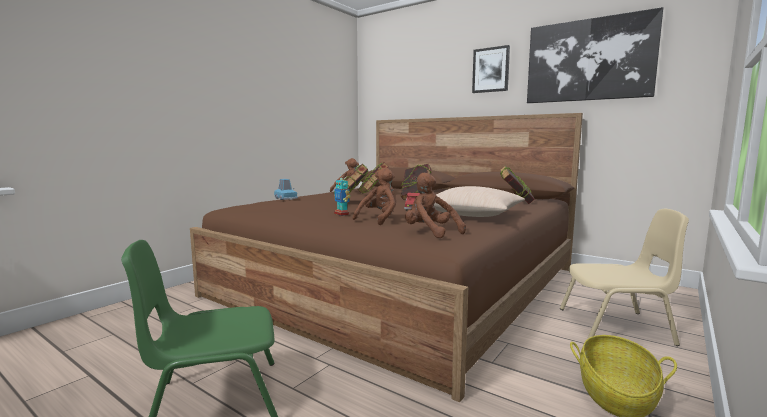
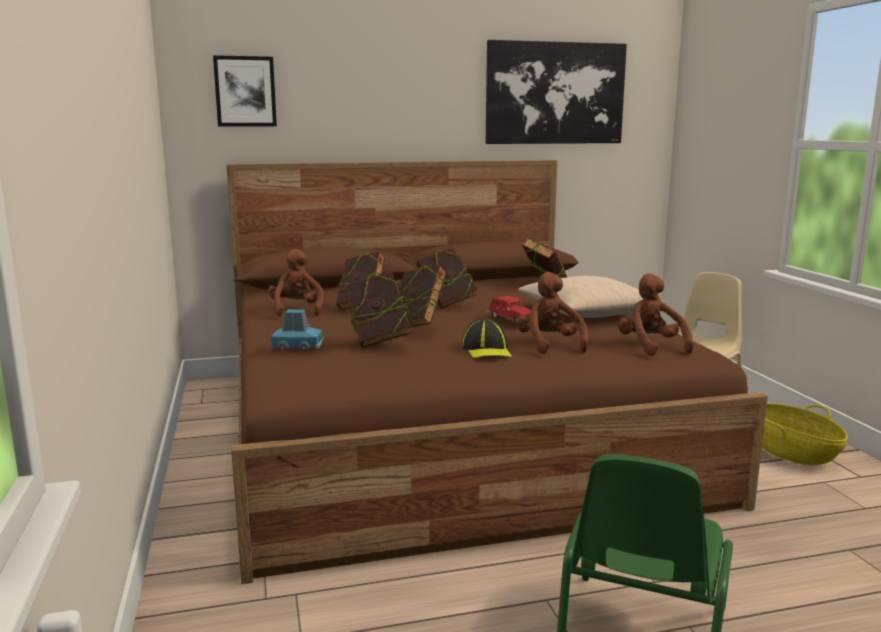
camera: 50 degrees left, 5 degrees up
toy robot [334,177,351,216] -> cap [462,318,512,358]
brown plush toy [405,172,466,238] -> brown plush toy turned 75 degrees clockwise [618,273,694,356]
picture [472,45,510,93] -> picture moved to [213,55,277,126]
none -> book [345,271,411,348]

